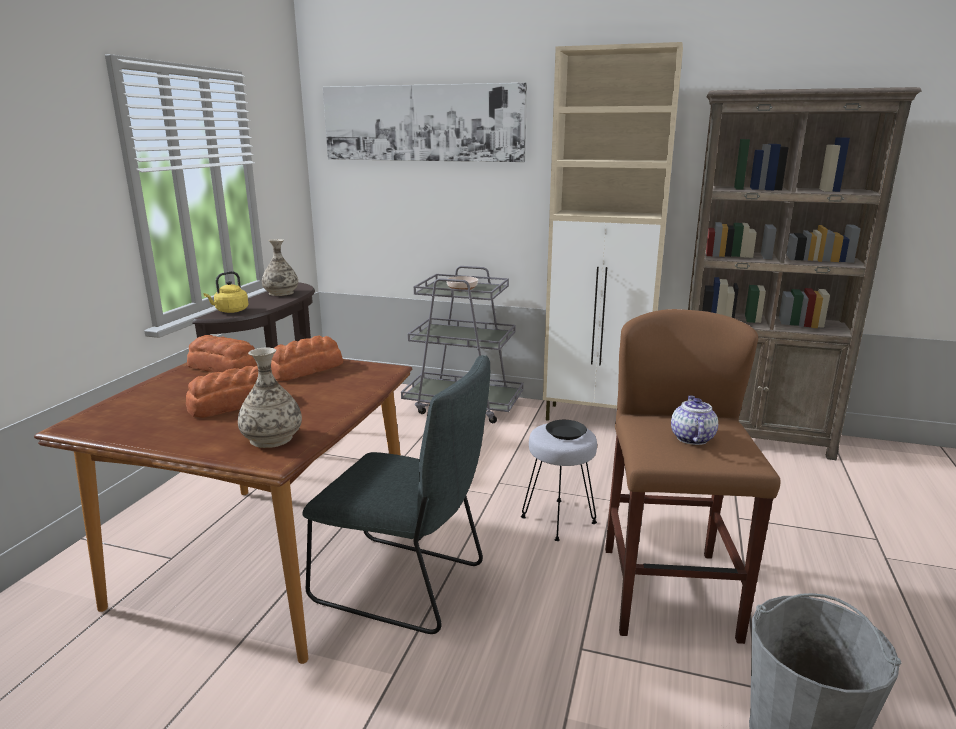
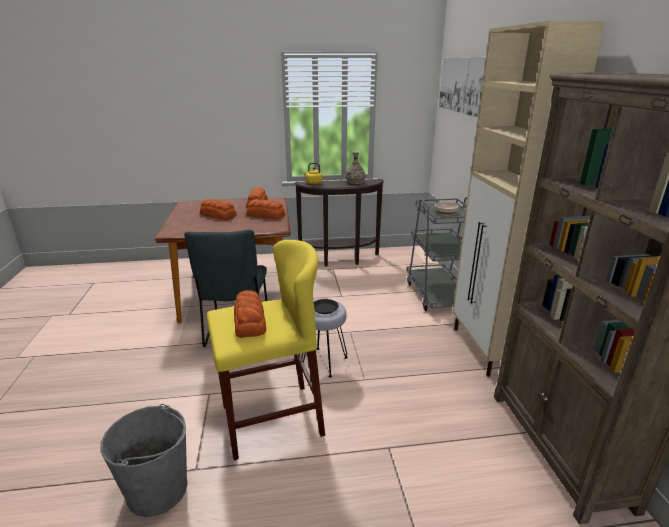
camera: 65 degrees right, 5 degrees up
vase [238,347,302,448] -> none
brown stool [605,309,781,644] -> yellow stool [207,240,325,460]
teapot [671,395,718,445] -> bread [234,290,266,338]

